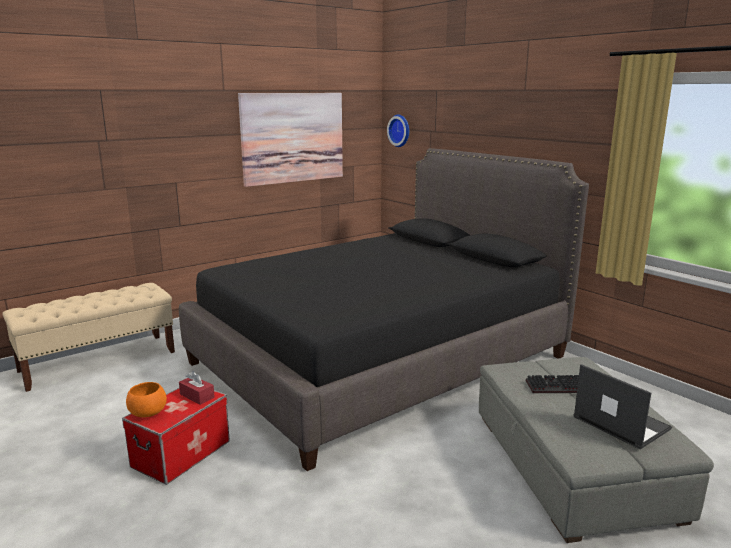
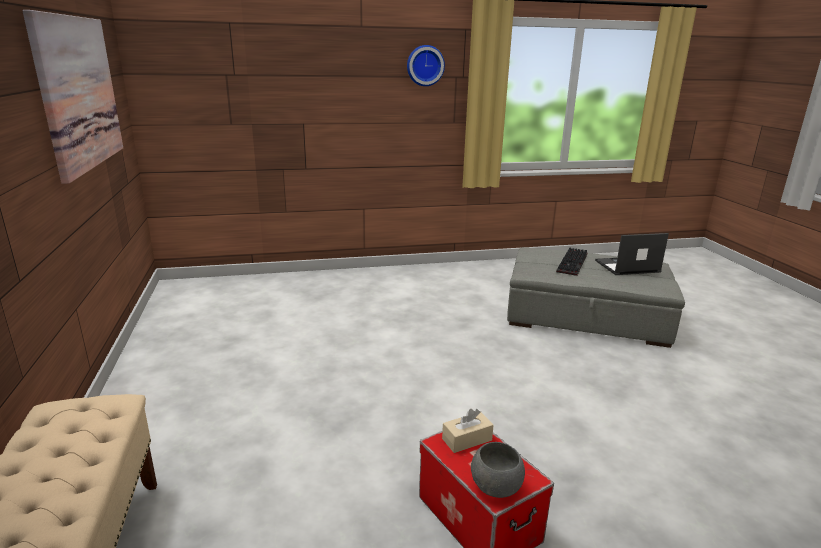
camera: 65 degrees left, 5 degrees up
orange bowl [126,382,167,417] -> grey bowl [471,442,525,498]
black bed [179,148,589,471] -> none
red tissue box [179,371,215,405] -> beige tissue box [442,409,494,453]
wall clock [387,115,409,147] -> wall clock moved to [407,45,445,86]

